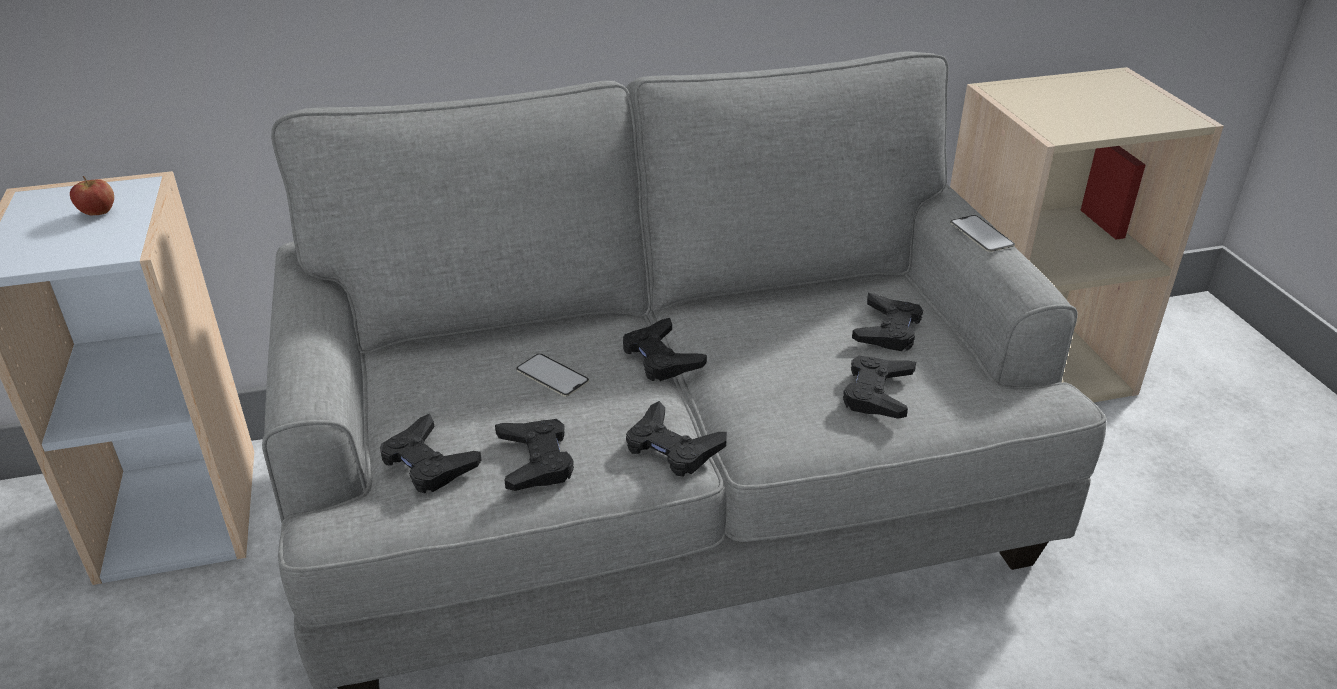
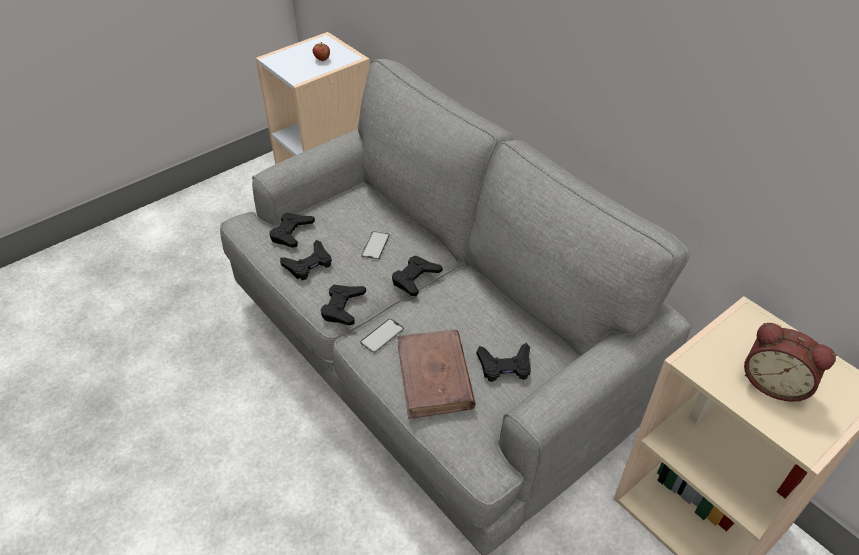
camera: 65 degrees right, 10 degrees up
black game controller [843,355,916,419] -> brown book [397,329,476,419]
phone [950,215,1015,252] -> phone moved to [360,318,404,353]
none -> alarm clock [744,323,837,402]

